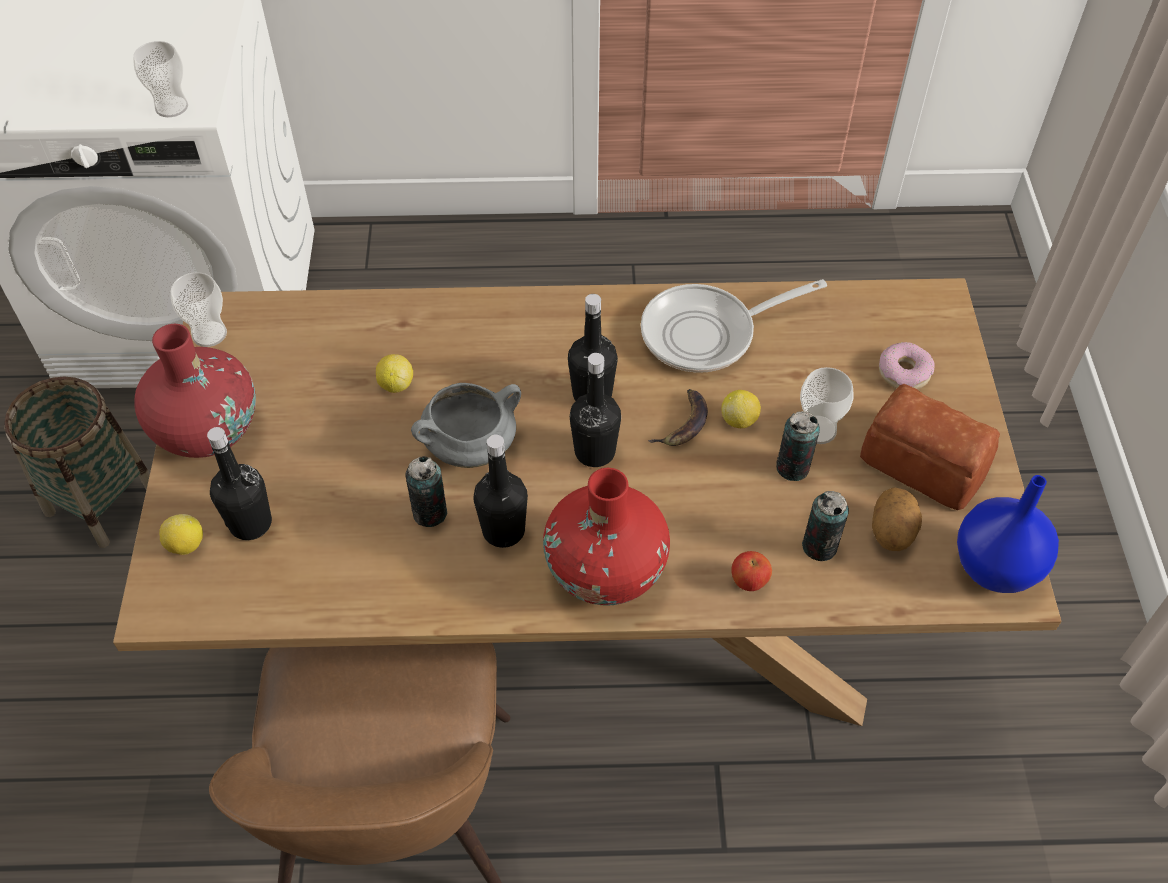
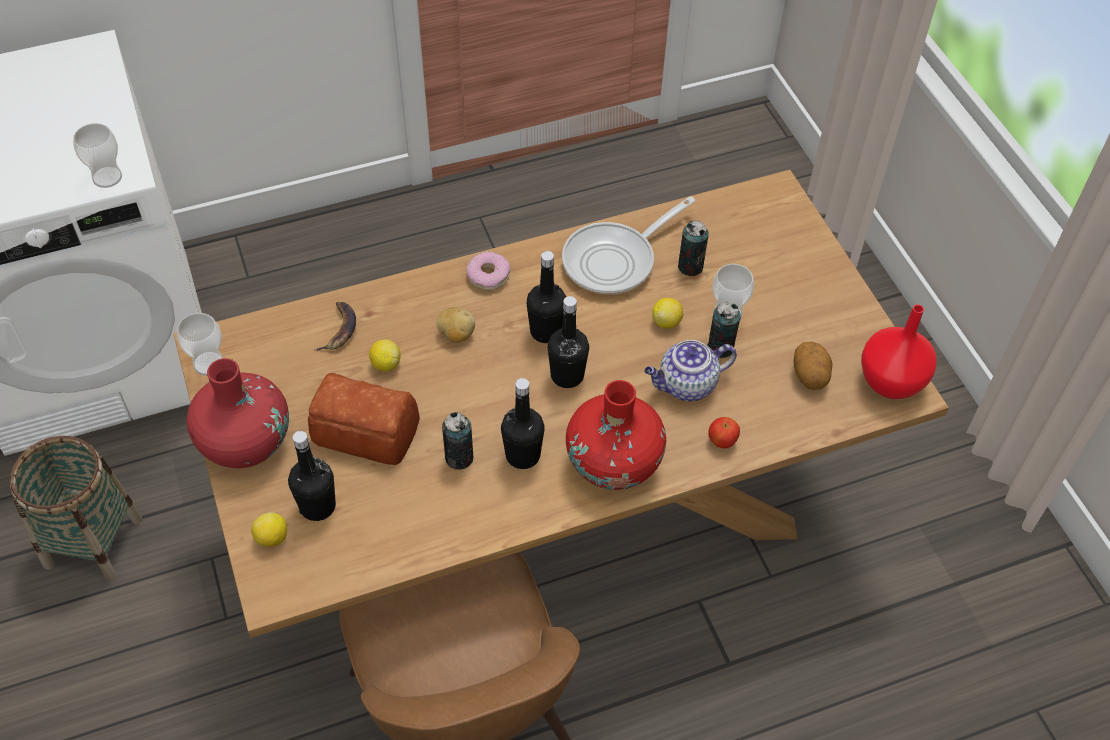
camera: 20 degrees left, 0 degrees up
grey cooking pot [411,383,521,468] -> none
banana [648,389,708,446] -> banana moved to [315,302,356,351]
can [802,491,849,561] -> can moved to [678,221,709,276]
bread [860,384,1000,510] -> bread moved to [308,373,420,465]
donut [879,342,935,389] -> donut moved to [467,252,510,291]
blue vase [957,475,1059,593] -> red vase [861,304,936,399]
none -> potato [436,307,475,343]
none -> teapot [644,340,737,401]

